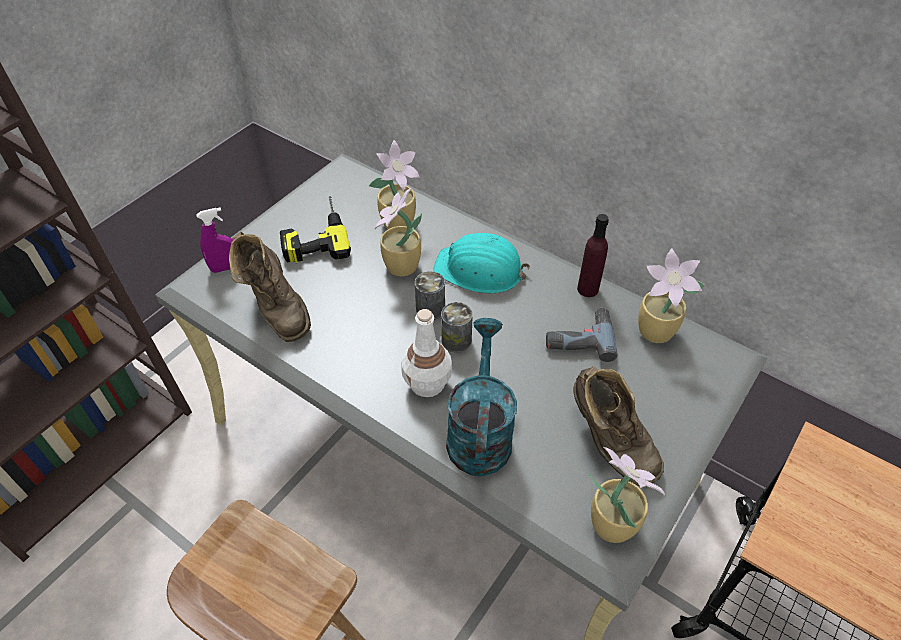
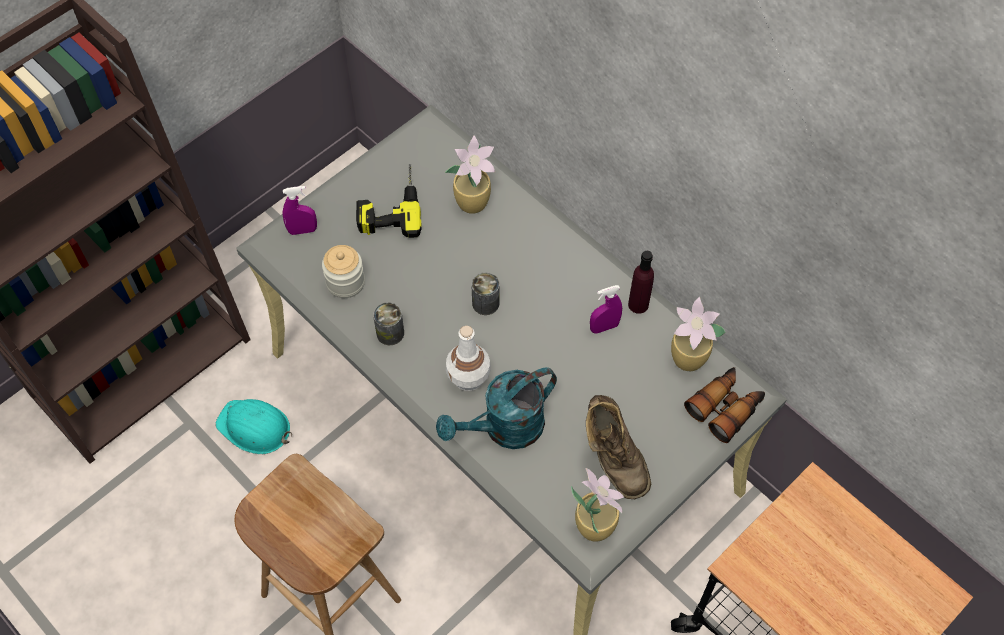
camera: 10 degrees right, 10 degrees up
brown boot [229,232,311,342] -> jar [322,245,365,298]
potted plant [375,188,422,276] -> none
turquoise hard hat [433,233,530,294] -> turquoise hard hat moved to [215,399,292,454]
can [441,302,473,352] -> can moved to [373,302,404,345]
turquoise watering can [446,318,517,476] -> turquoise watering can turned 135 degrees counterclockwise [436,367,557,449]
power drill [546,307,617,362] -> none
none -> purple spray bottle [590,285,622,334]
none -> binoculars [684,367,765,443]

